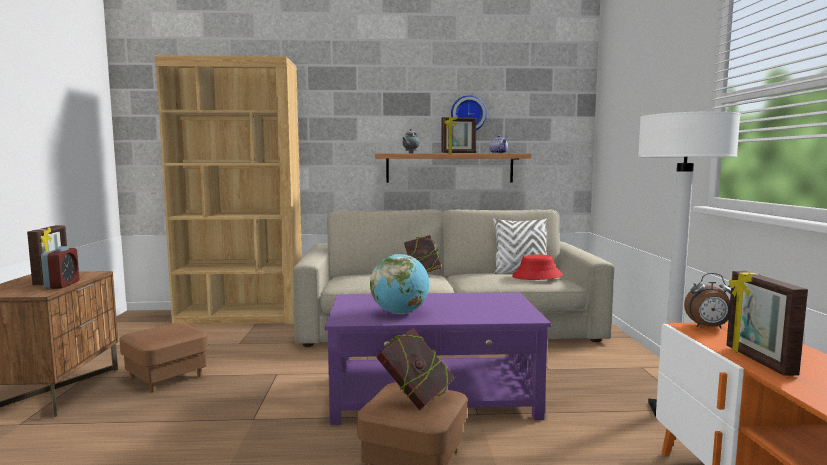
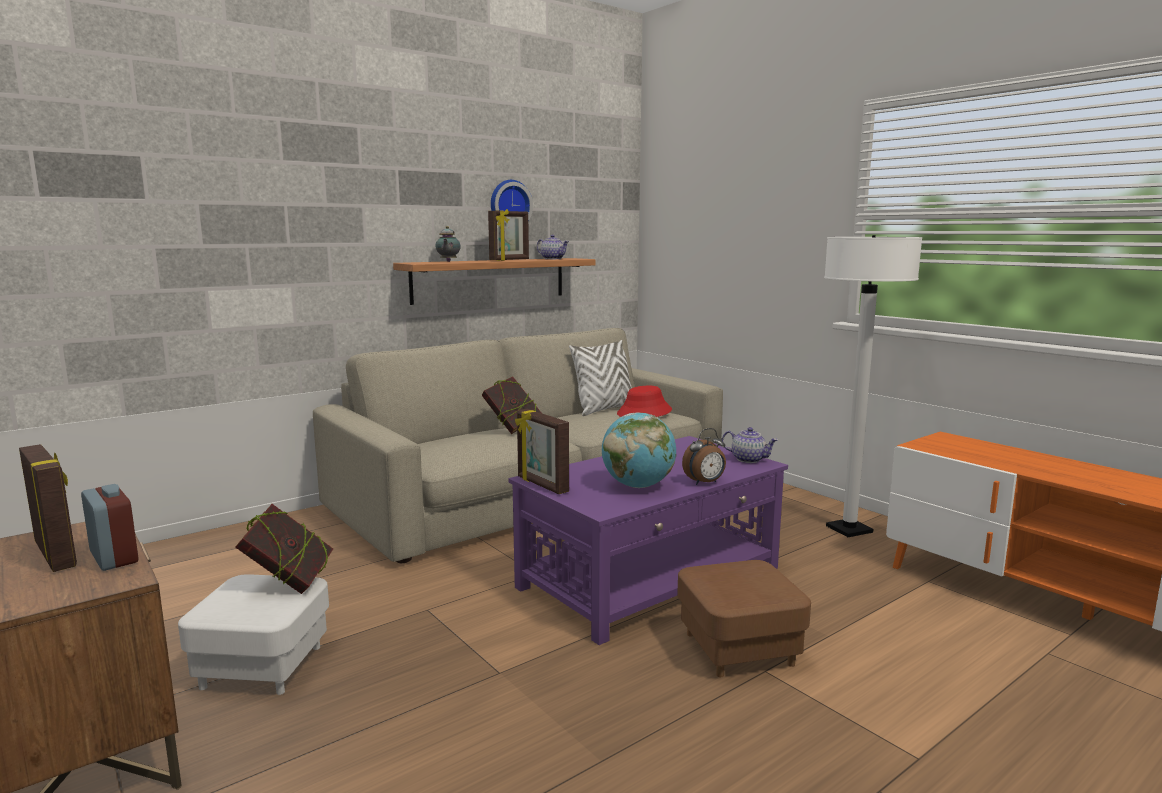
camera: 35 degrees left, 5 degrees up
brown ottoman [119,323,208,392] -> white ottoman [178,574,329,695]
brown bookcase [154,55,302,324] -> none
book [376,328,455,411] -> book moved to [235,504,333,594]
alarm clock [684,273,731,328] -> alarm clock moved to [682,428,726,485]
picture frame [727,271,808,376] -> picture frame moved to [515,409,569,494]
none -> teapot [722,427,778,463]

